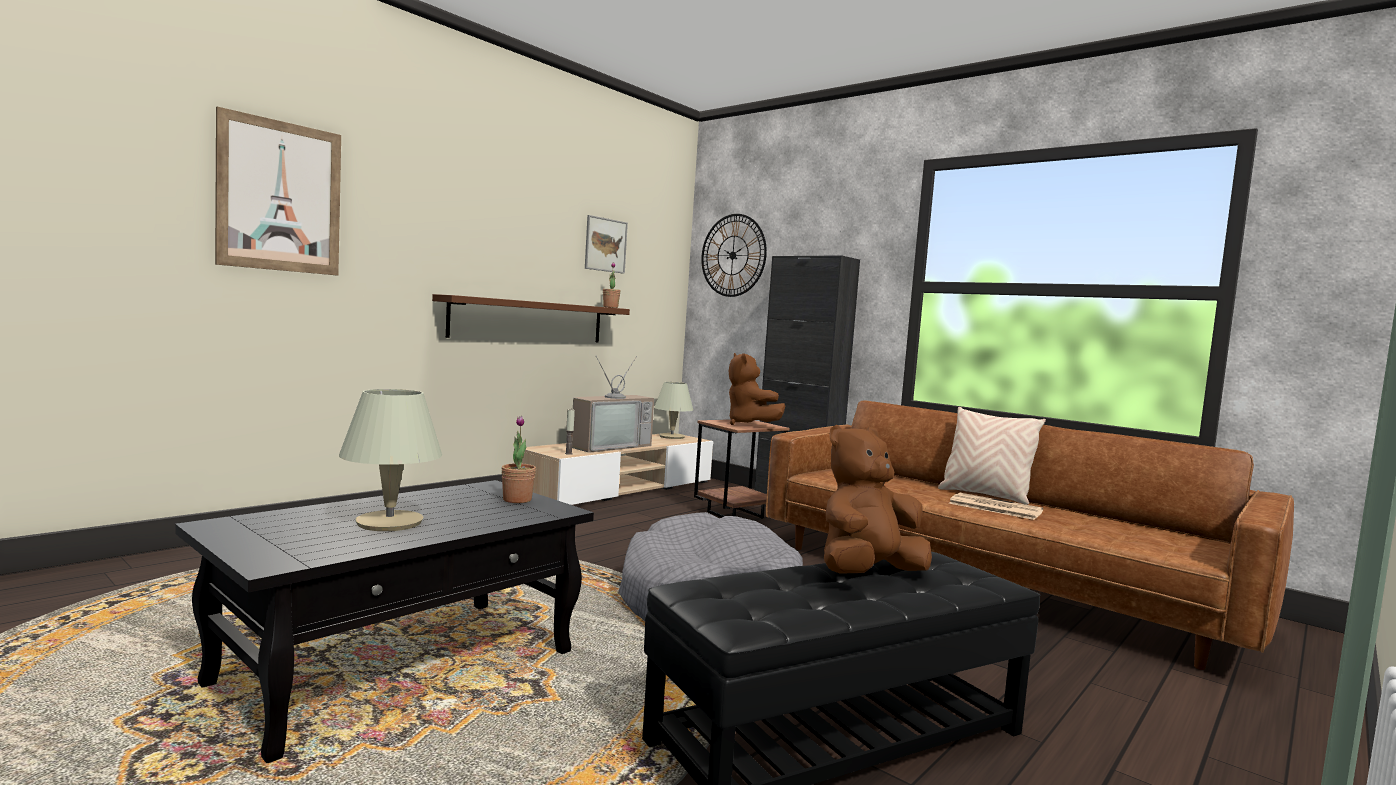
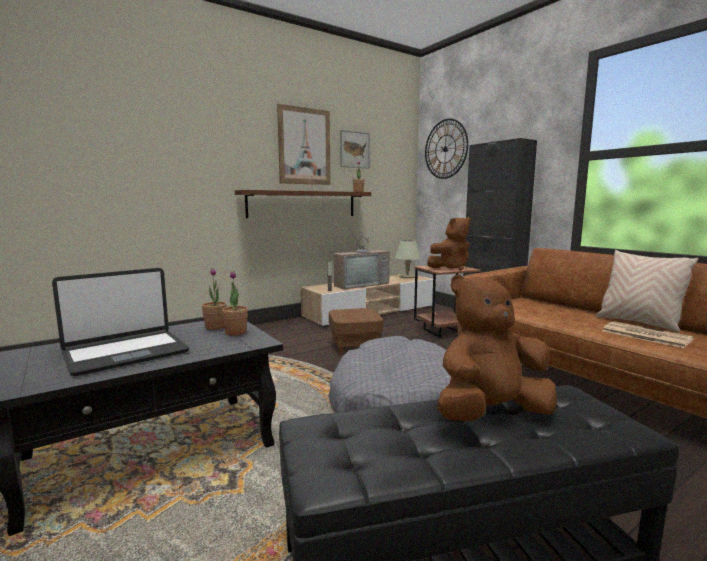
camera: 15 degrees right, 5 degrees up
picture [215,107,341,275] -> picture moved to [277,104,330,185]
beige table lamp [339,389,442,531] -> laptop [52,268,189,376]
brown plush toy [729,353,785,425] -> brown plush toy turned 105 degrees counterclockwise [427,217,471,270]
none -> potted plant [202,268,227,330]
none -> brown ottoman [329,308,383,354]

